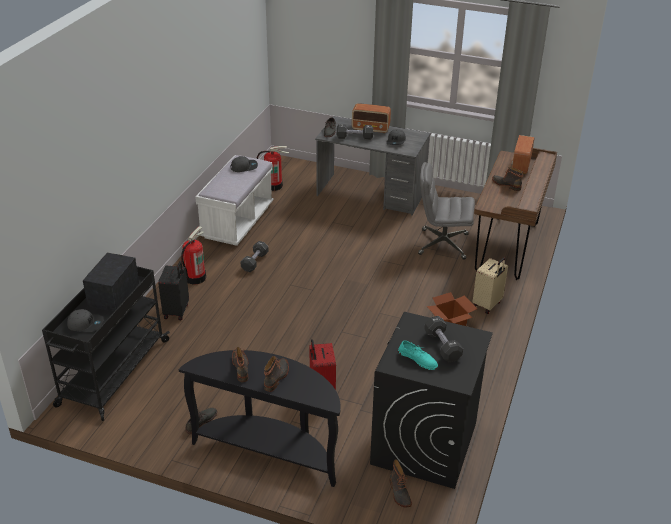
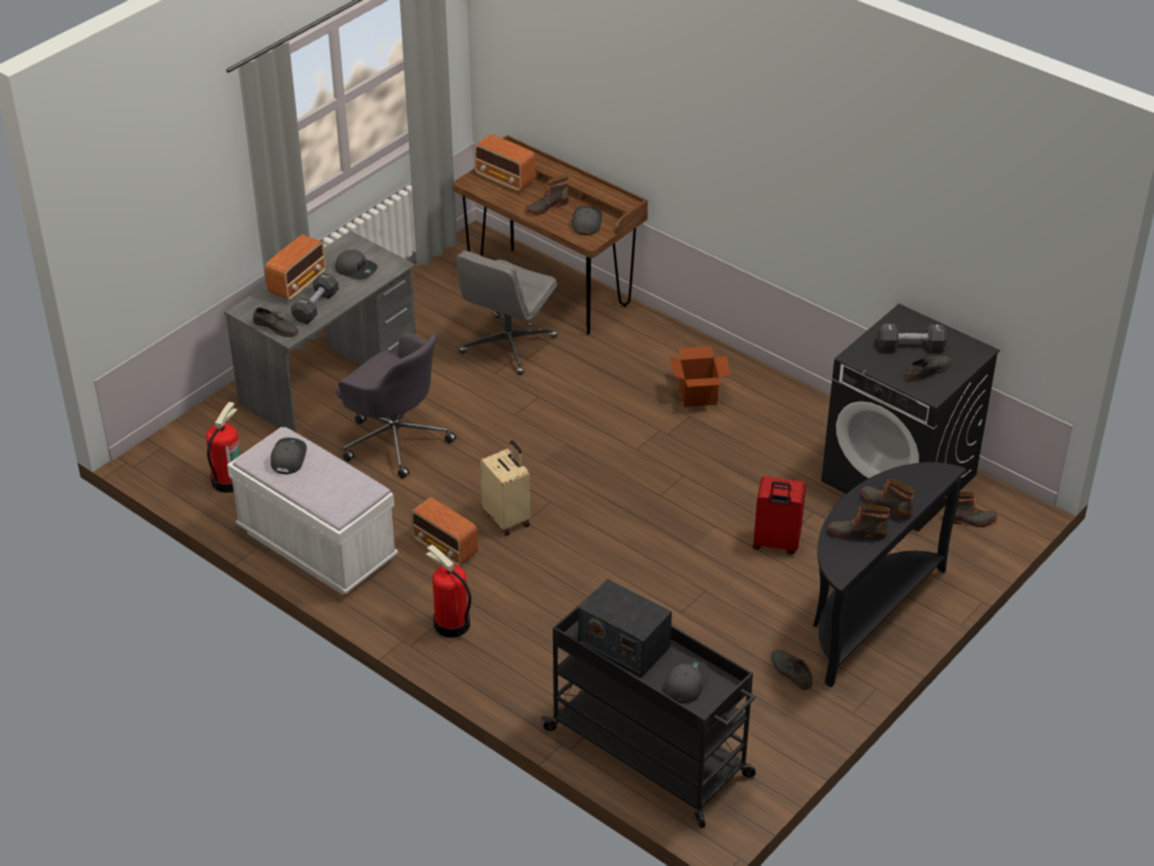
camera: 70 degrees left, 5 degrees up
black suitcase [158,261,189,320] -> none
black dumbbell [241,241,269,272] -> radio [410,497,478,566]
turquoise shoe [398,340,438,370] -> grey shoe [905,353,952,382]
beige suitcase [472,258,508,314] -> beige suitcase moved to [480,440,530,536]
none -> grey office chair [336,332,456,479]
none -> grey cap [572,206,602,235]

